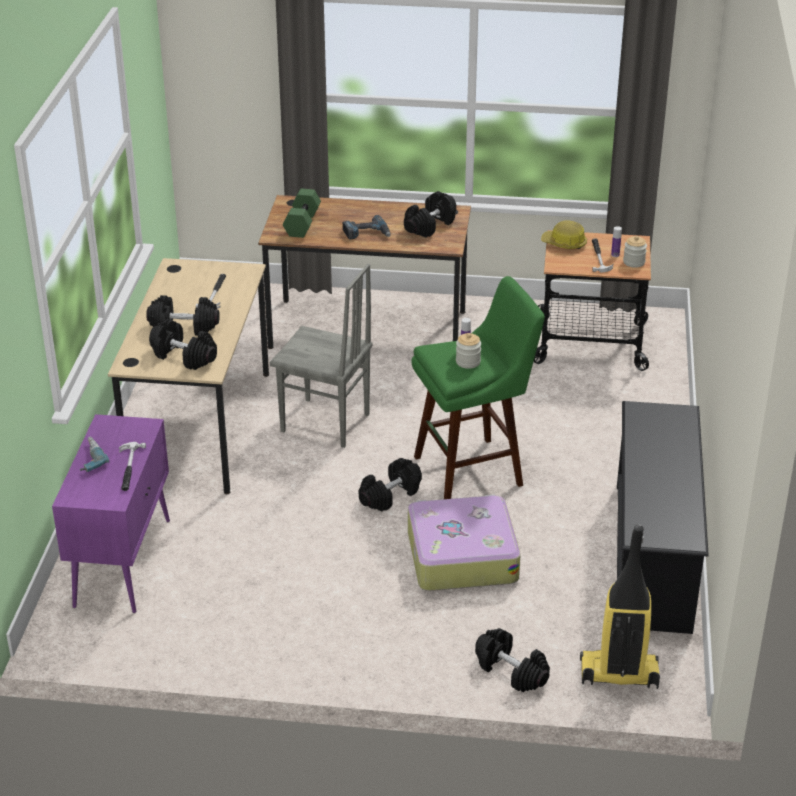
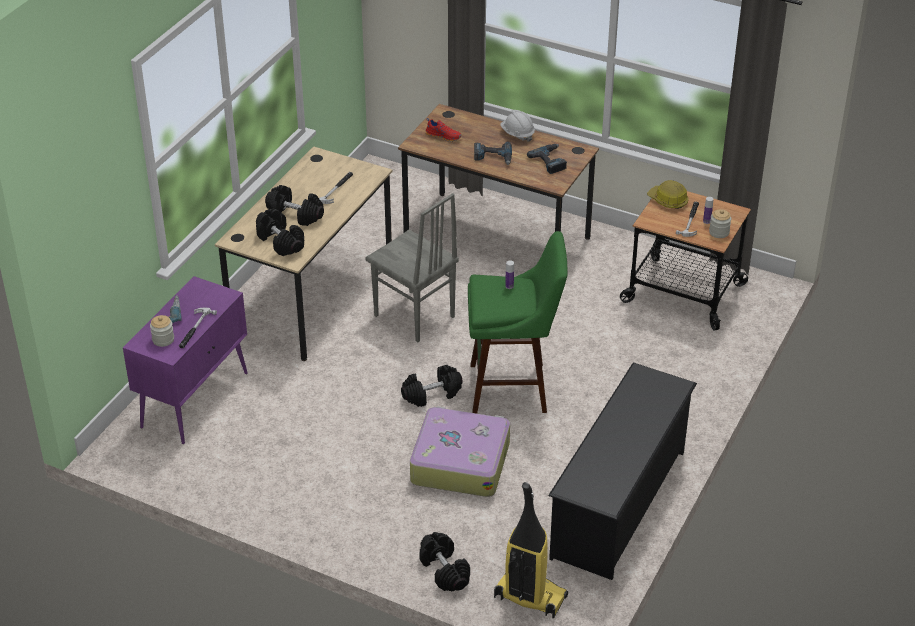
camera: 20 degrees right, 5 degrees up
green dumbbell [283,188,321,238] -> red shoe [425,118,461,142]
black dumbbell [404,191,456,238] -> power drill [527,144,567,174]
jar [456,333,481,369] -> jar moved to [150,315,174,347]
none -> white hard hat [500,110,535,142]

